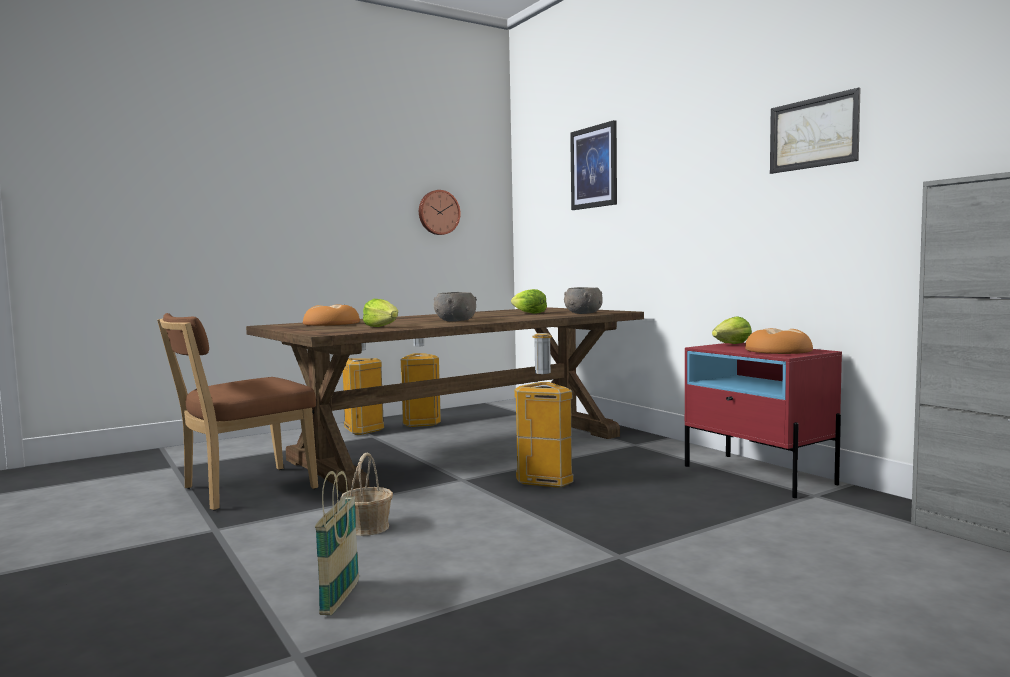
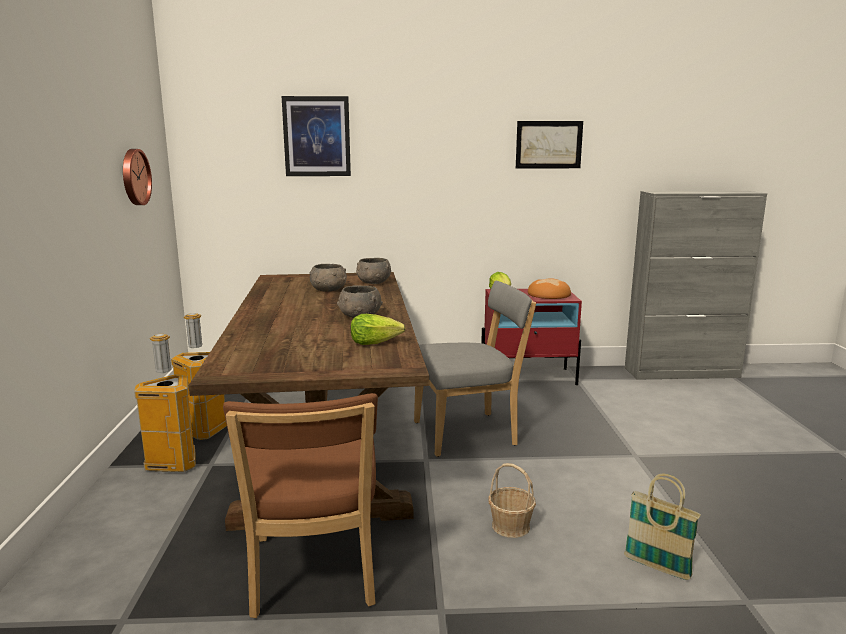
camera: 60 degrees left, 10 degrees up
bread [303,305,360,326] -> none
lettuce [511,289,547,314] -> grey bowl [309,264,347,292]
trash can [514,333,573,488] -> grey chair [414,281,536,457]

